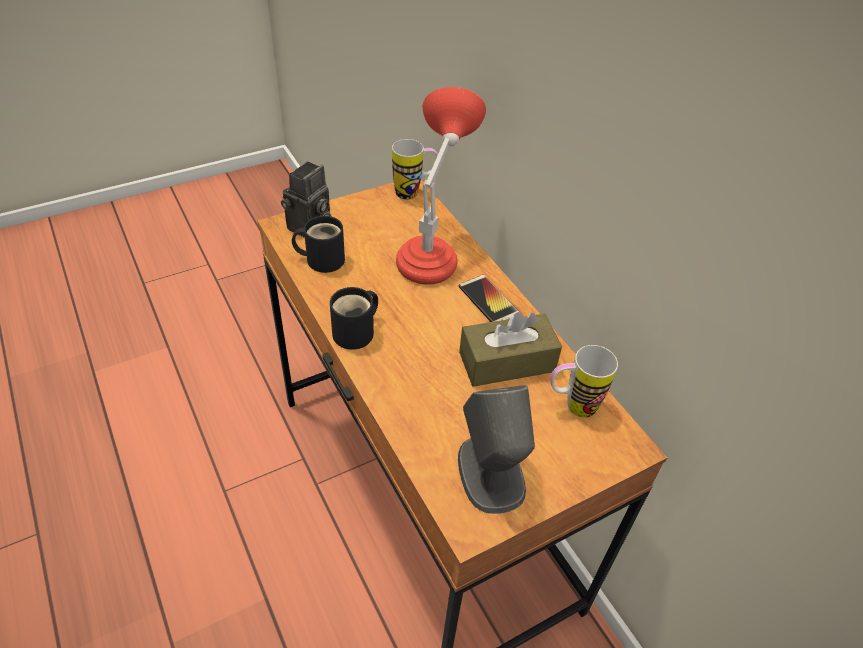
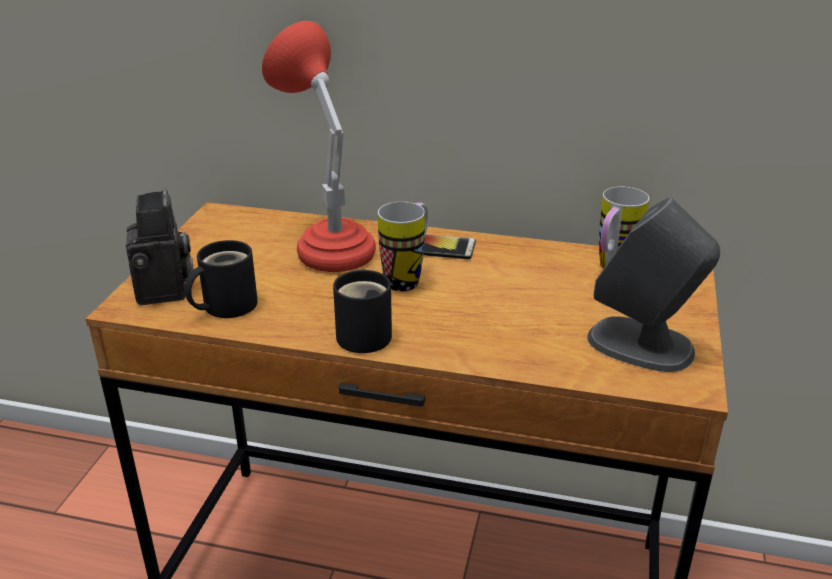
camera: 45 degrees left, 15 degrees down
mug [392,139,438,200] -> mug moved to [378,202,428,292]
brown tissue box [459,312,562,387] -> none

